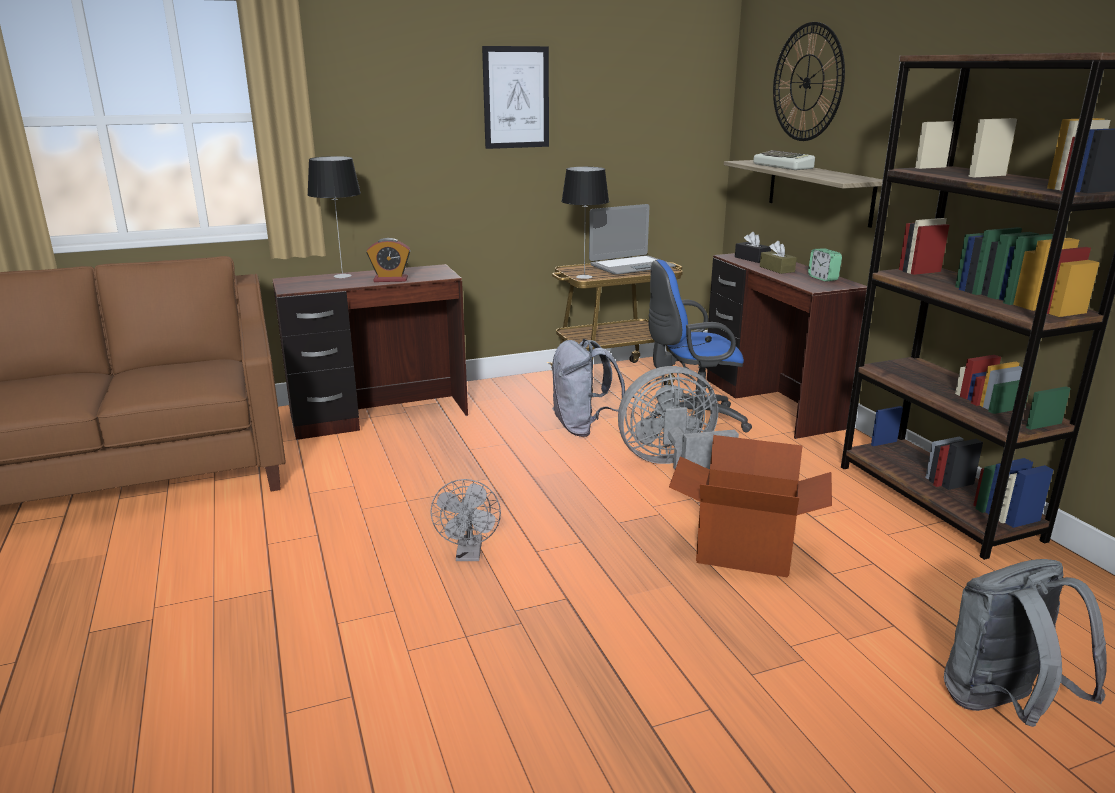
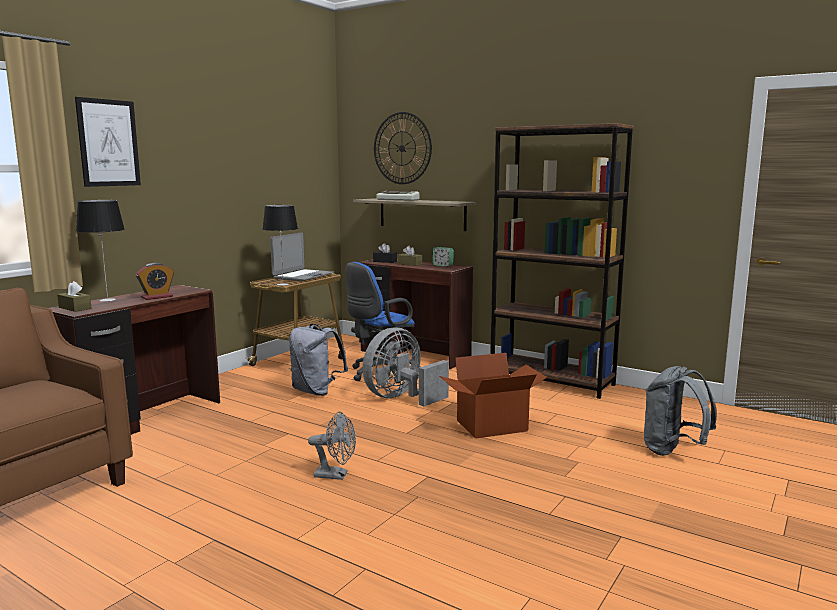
camera: 35 degrees left, 10 degrees down
grey fan [430,479,501,561] -> grey fan turned 45 degrees counterclockwise [308,411,356,480]
picture [482,46,549,149] -> picture moved to [75,97,141,187]
none -> brown tissue box [57,281,92,312]

